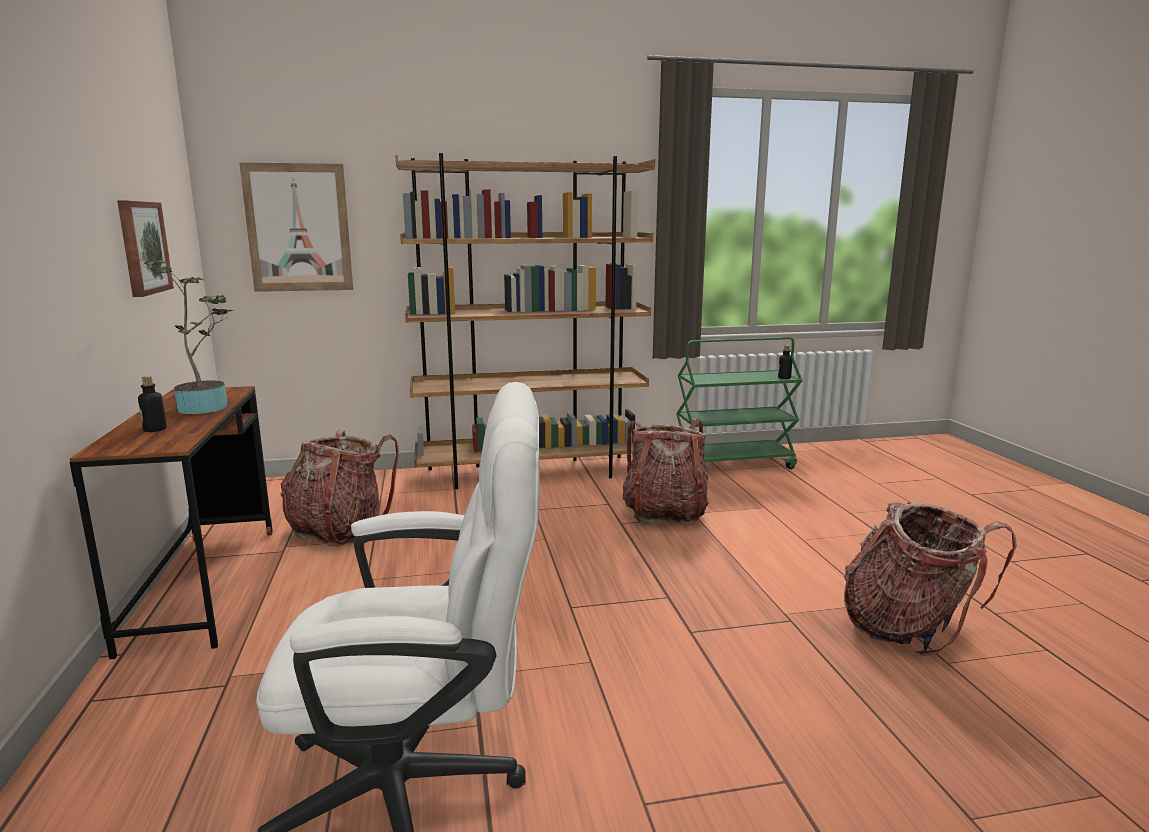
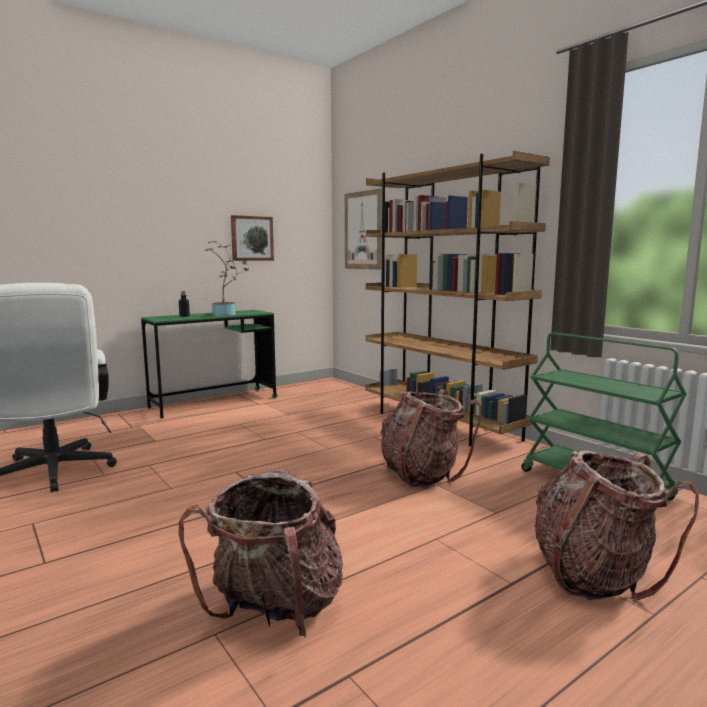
camera: 65 degrees right, 5 degrees down
brown desk [70,386,272,659] -> green desk [141,310,278,418]
backpack [280,430,399,547] -> backpack moved to [535,451,699,600]
bottle [778,345,793,379] -> none

